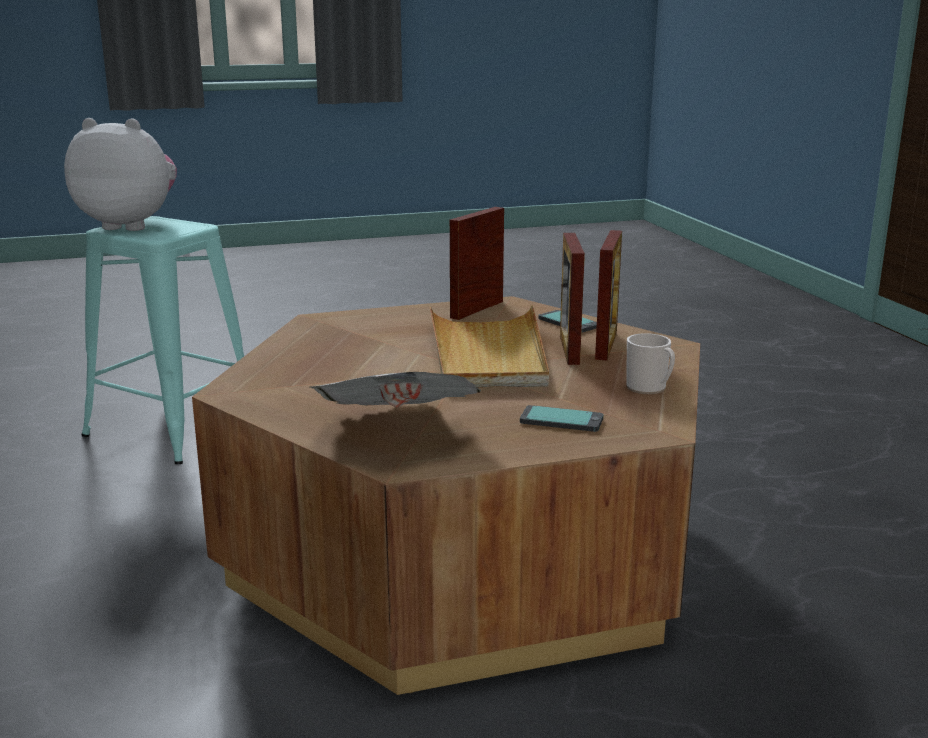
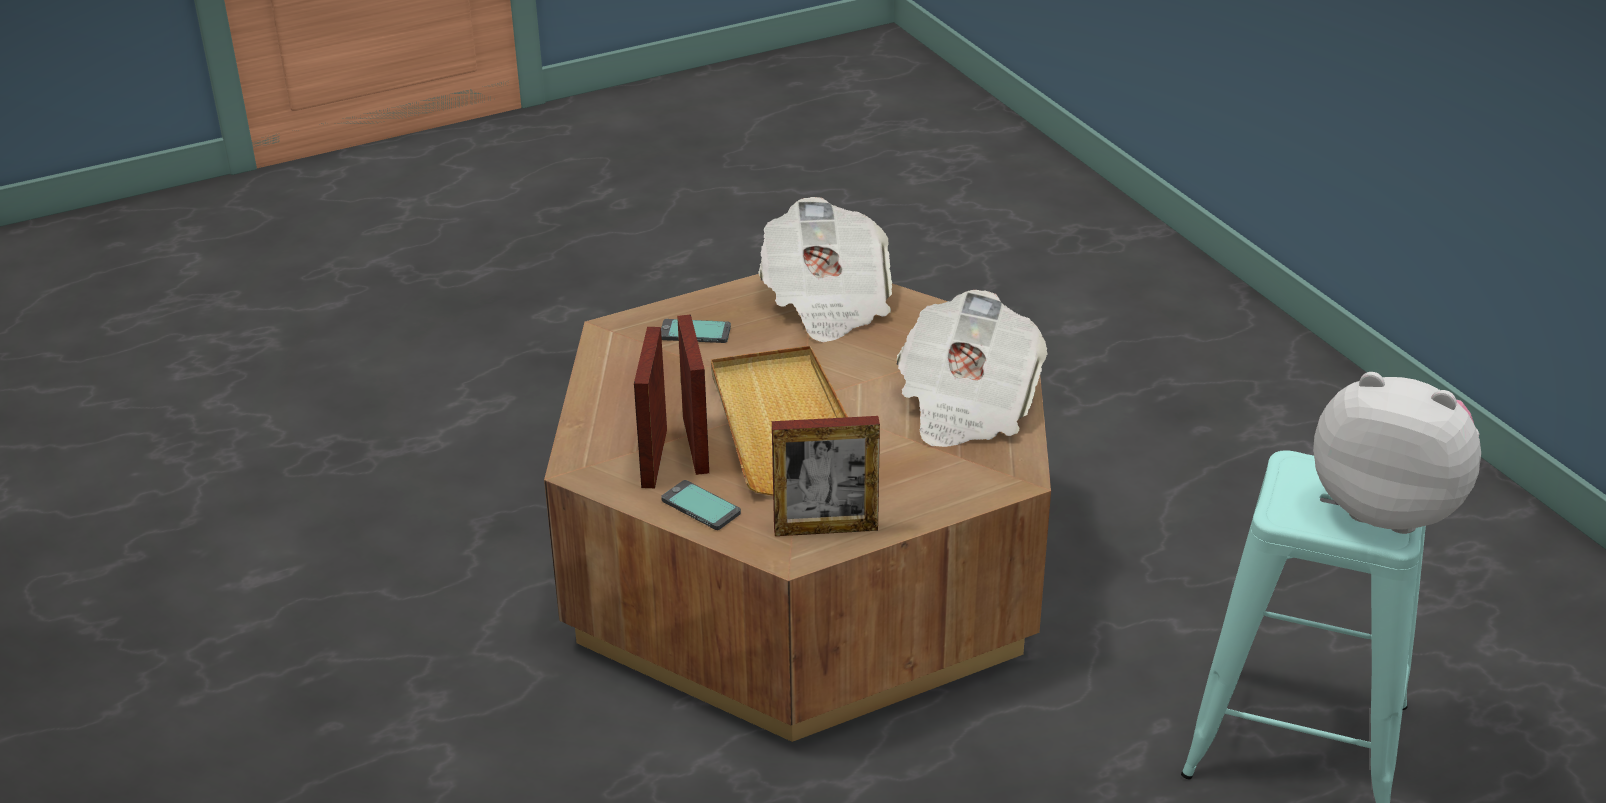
camera: 170 degrees right, 15 degrees up
plush toy [64,118,177,231] -> plush toy turned 150 degrees counterclockwise [1313,372,1481,534]
picture frame [450,207,504,320] -> picture frame turned 60 degrees clockwise [772,416,880,536]
mug [626,333,675,394] -> none
none -> newspaper [896,290,1048,447]

